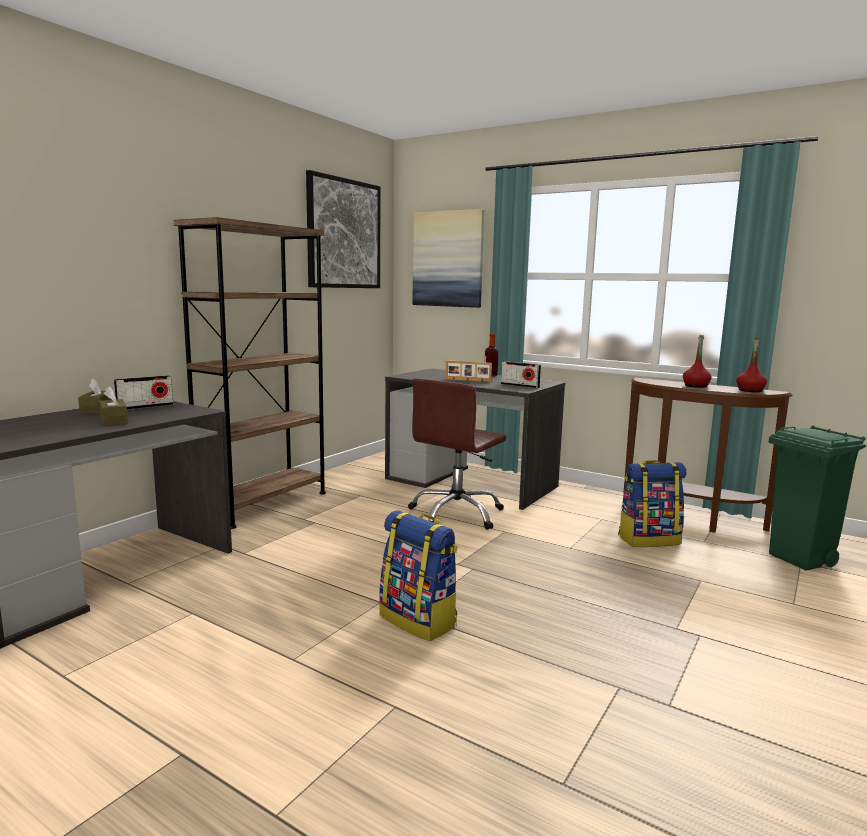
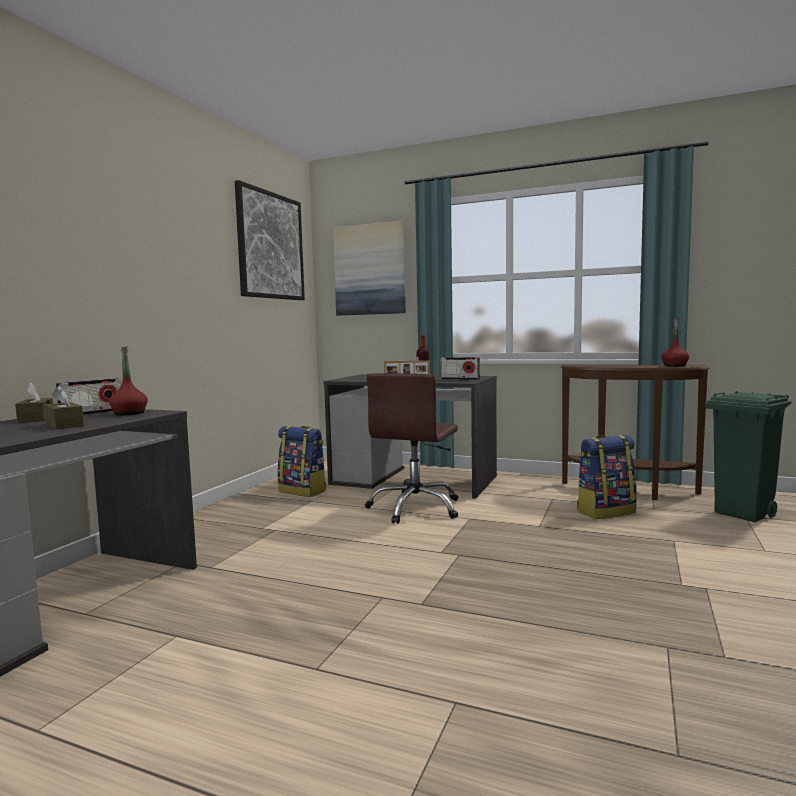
camera: 10 degrees left, 5 degrees down
brown bookcase [174,217,326,529] -> none
backpack [379,510,458,641] -> backpack moved to [278,426,326,497]
red bottle [683,335,711,388] -> red bottle moved to [109,346,148,415]

